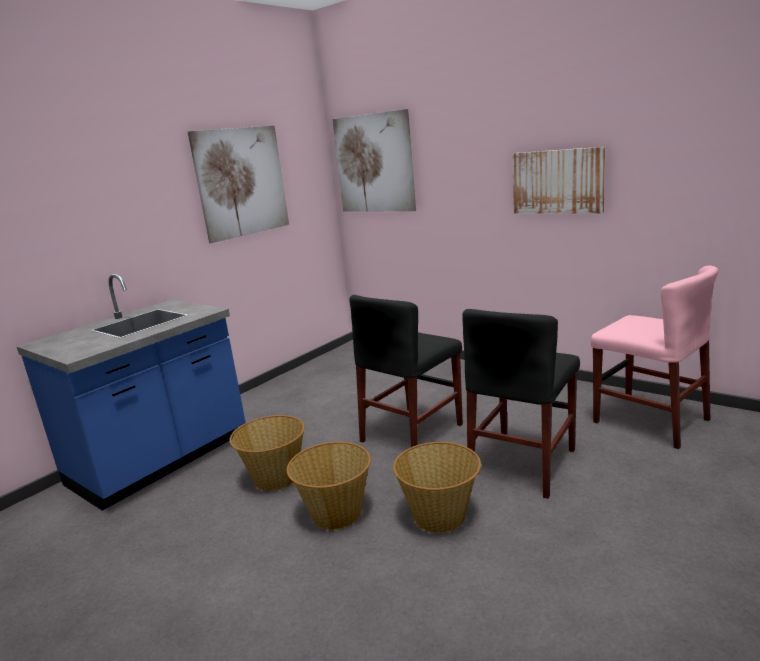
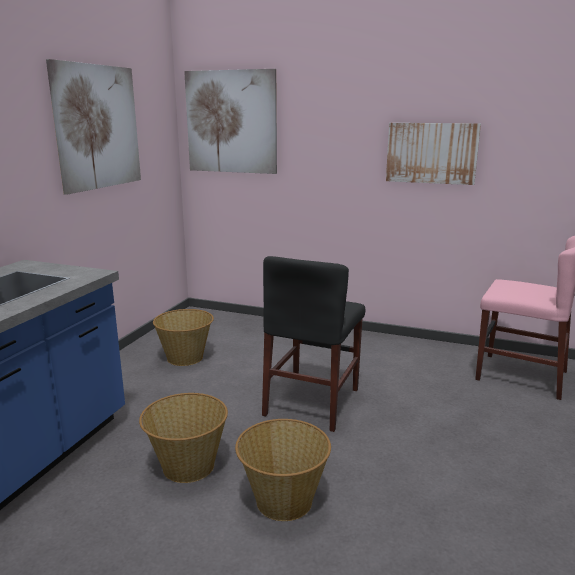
camera: 20 degrees left, 0 degrees up
basket [393,442,481,533] -> basket moved to [153,309,214,366]
black chair [462,309,580,499] -> none

